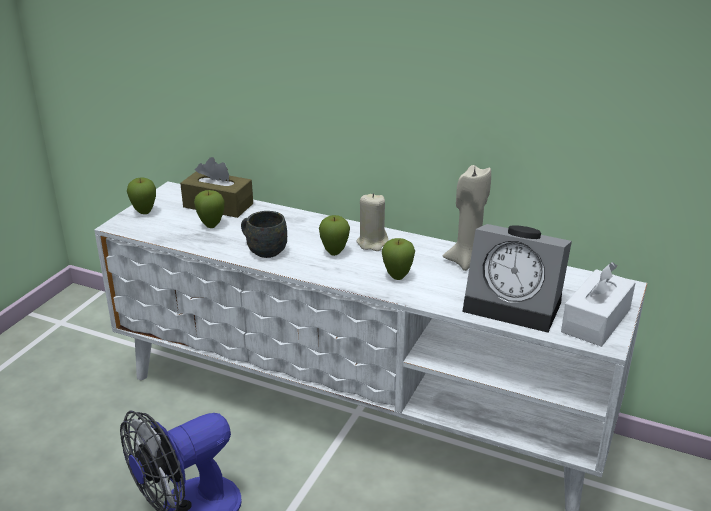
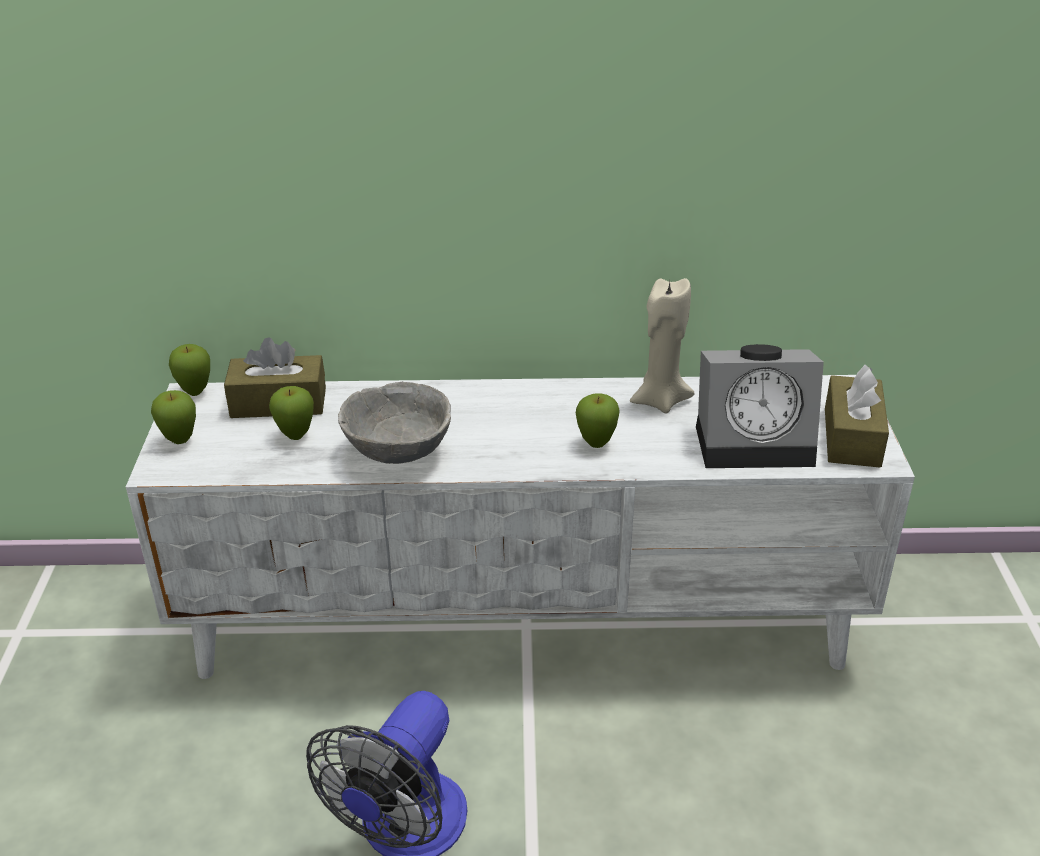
camera: 25 degrees left, 5 degrees up
grey mug [241,211,287,258] -> grey bowl [338,382,451,464]
apple [319,215,350,256] -> apple moved to [169,344,210,396]
beige candle [357,193,389,251] -> none
white tissue box [561,262,636,347] -> brown tissue box [825,365,889,468]

